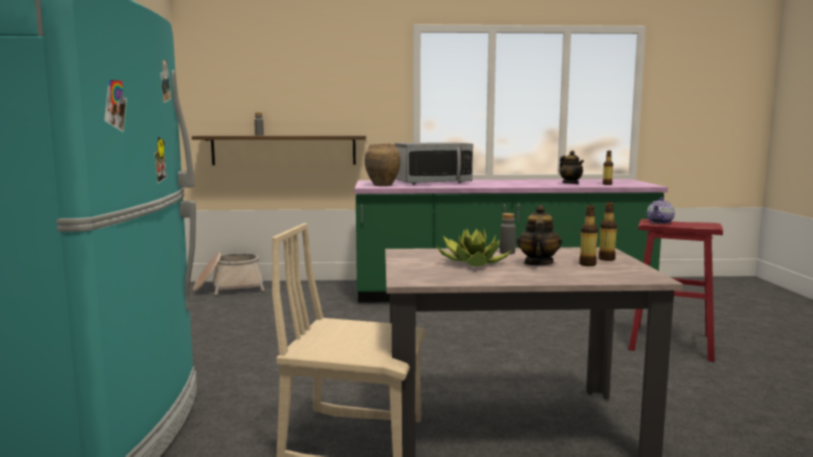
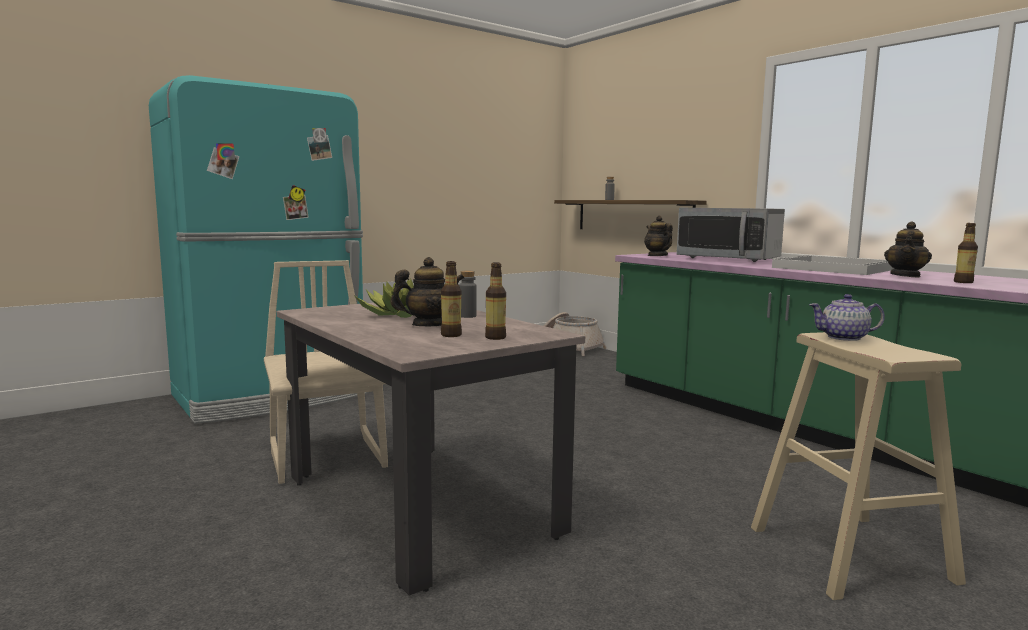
camera: 55 degrees right, 0 degrees up
brown vase [364,144,401,186] -> teapot [644,216,673,256]
red stool [629,219,723,362] -> beige stool [751,332,966,600]
none -> white tray [772,255,895,275]

